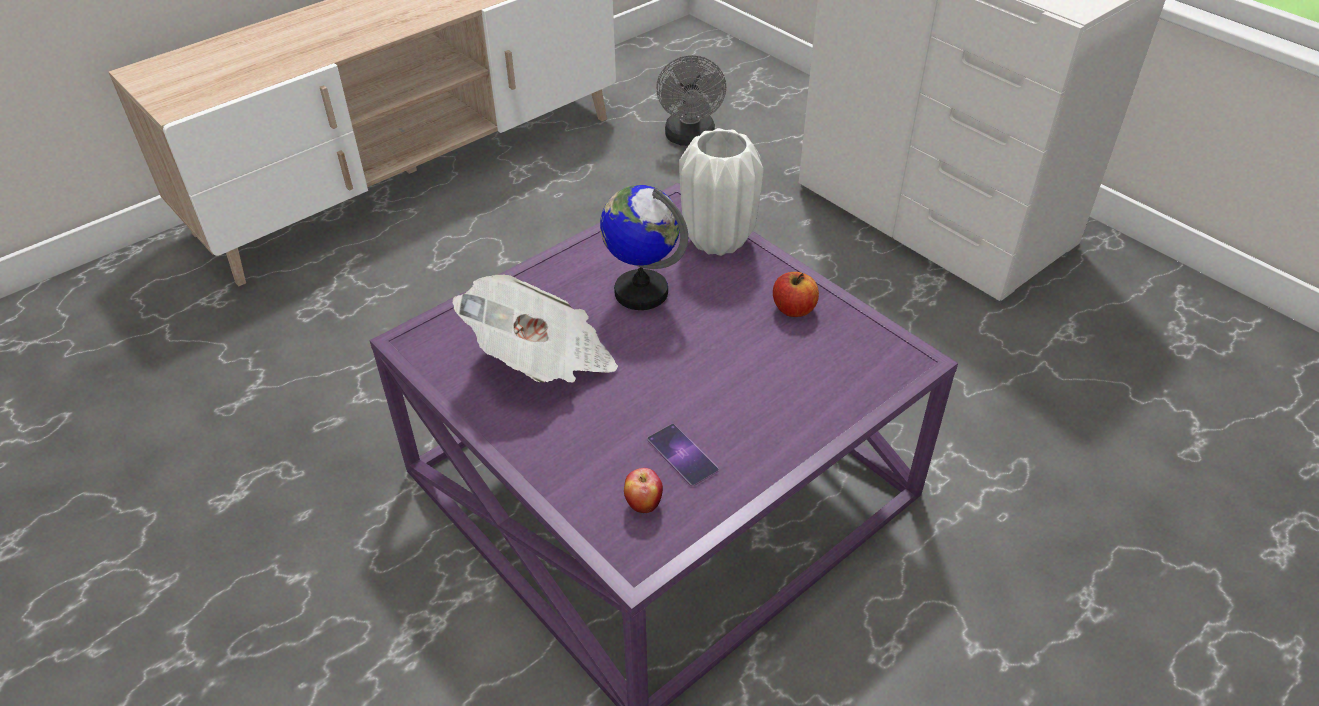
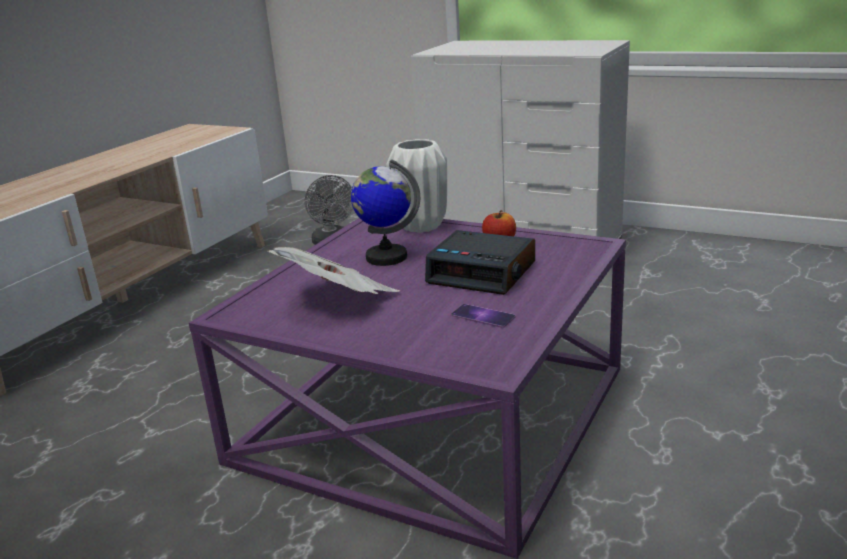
camera: 20 degrees left, 20 degrees down
apple [624,468,663,513] -> none
none -> alarm clock [425,230,535,295]

